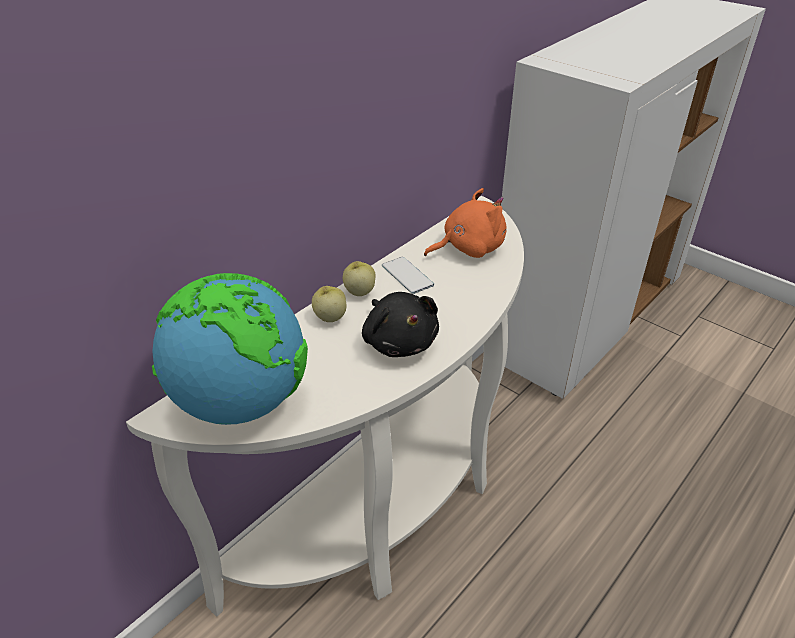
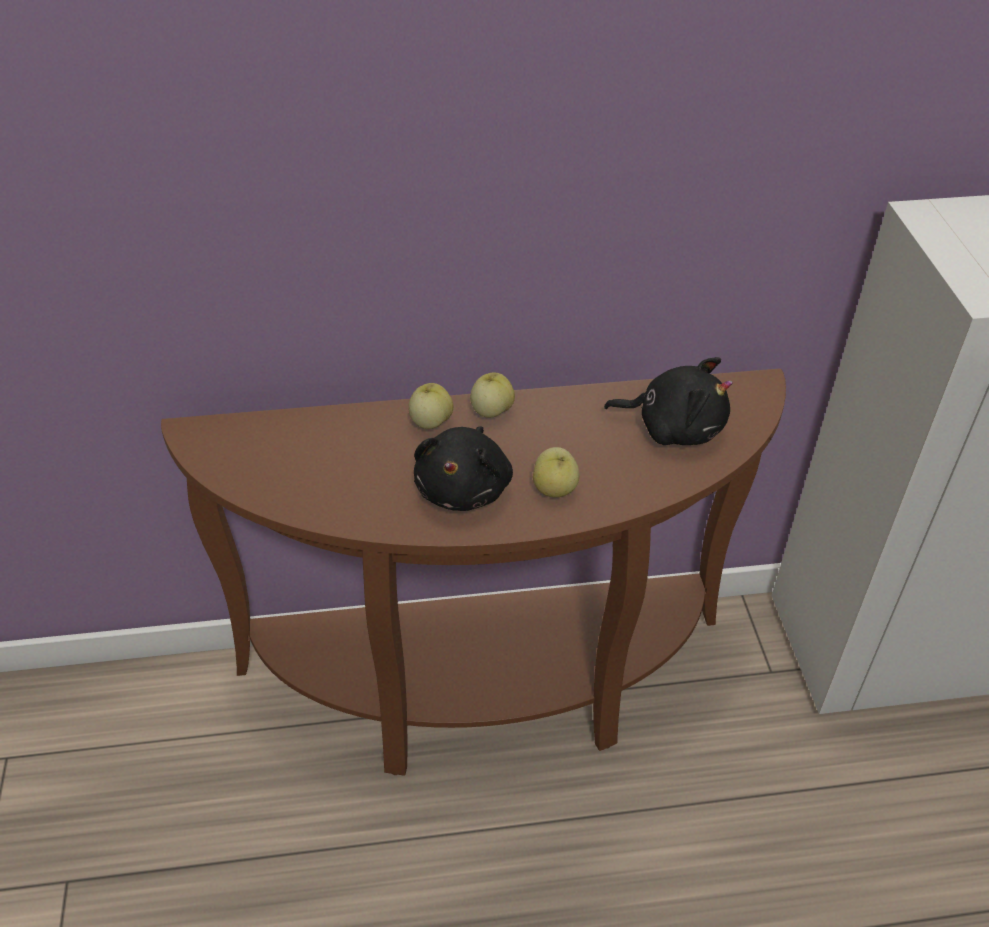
camera: 40 degrees right, 5 degrees up
white console table [126,196,524,617] -> brown console table [161,368,786,776]
globe [152,273,308,425] -> none
phone [382,257,434,294] -> none
orange plush toy [424,188,506,258] -> black plush toy [604,357,733,445]
none -> apple [533,447,580,497]

